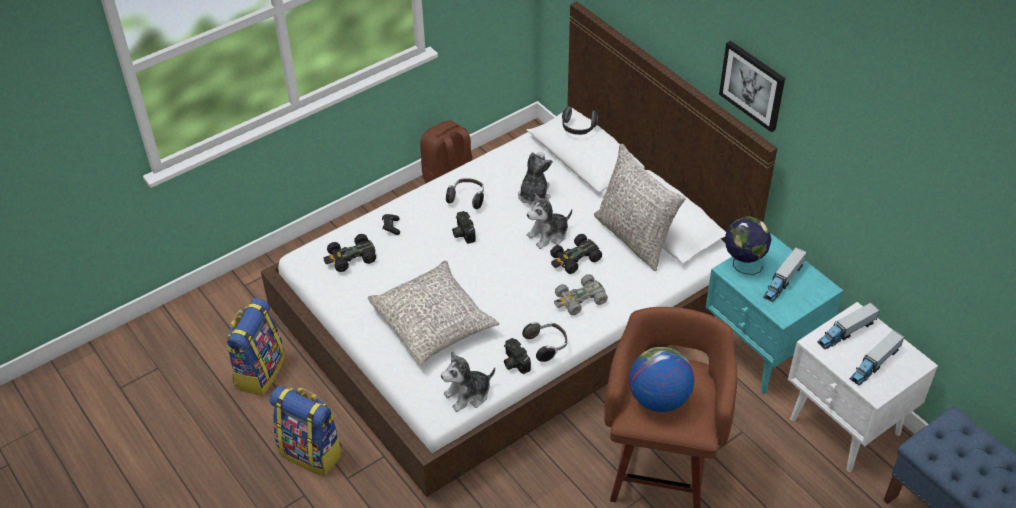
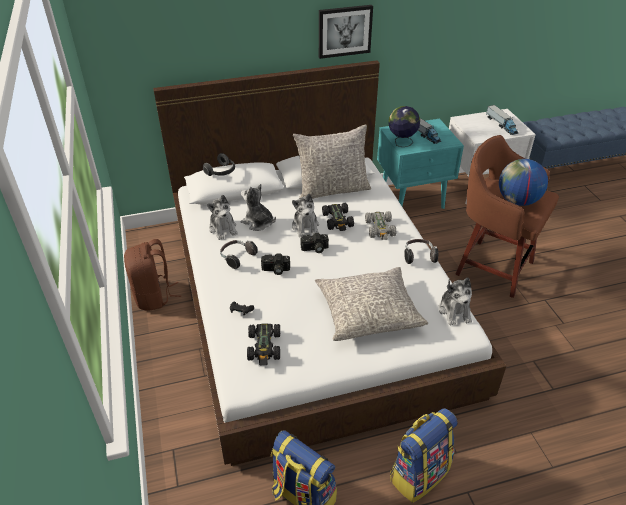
camera: 70 degrees left, 5 degrees down
camera [504,338,531,374] -> camera moved to [301,233,329,253]
toy truck [817,302,880,349] -> none
none -> plush toy [207,195,238,240]

